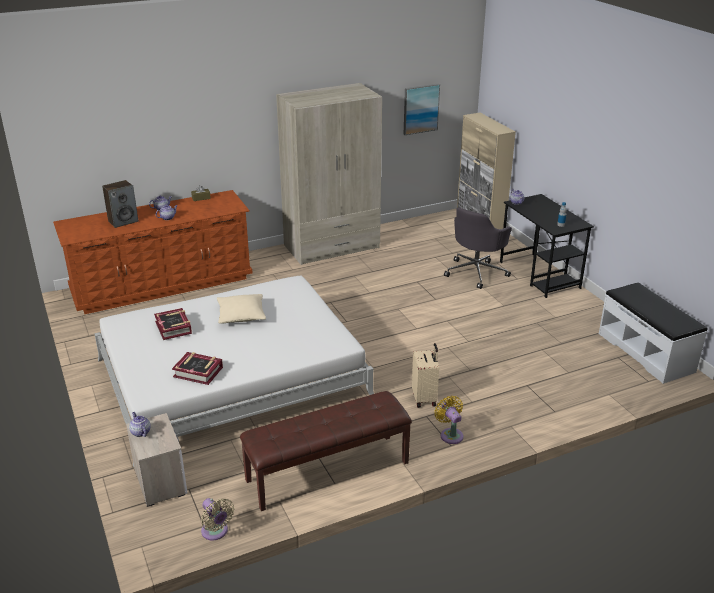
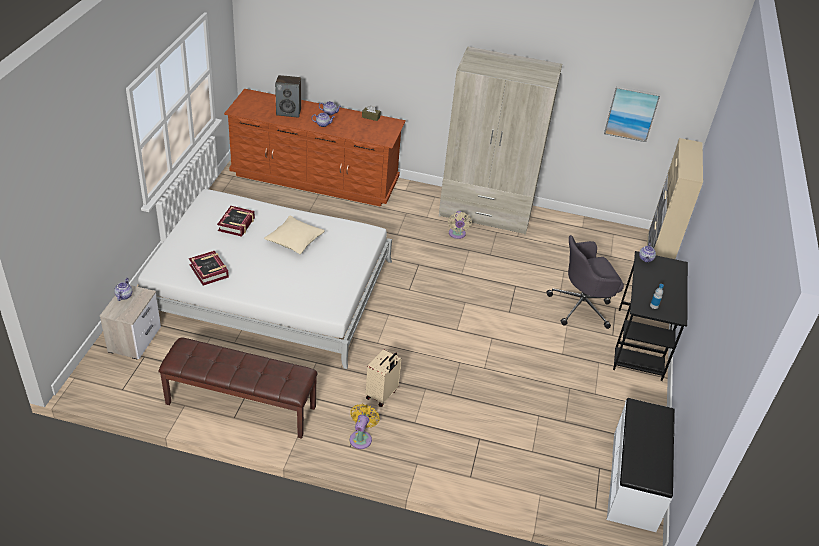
camera: 35 degrees right, 10 degrees up
beige fan [201,498,234,540] -> beige fan moved to [448,211,472,239]

